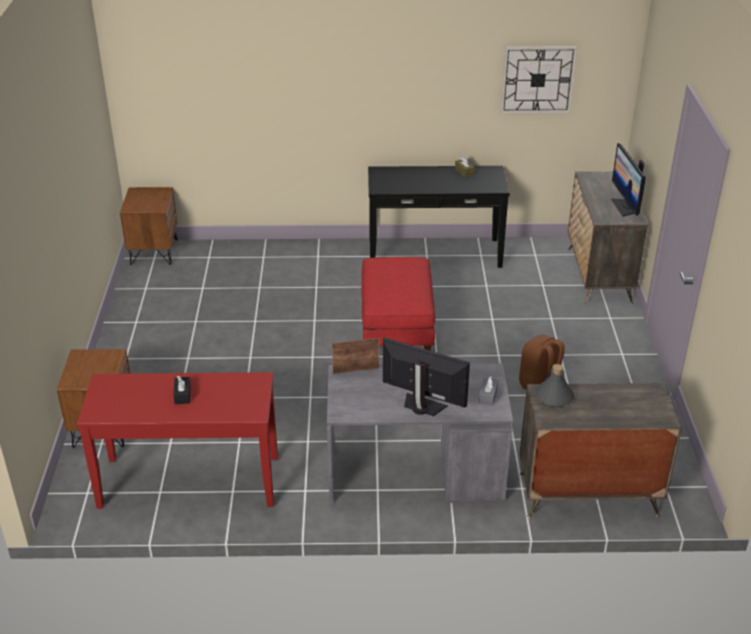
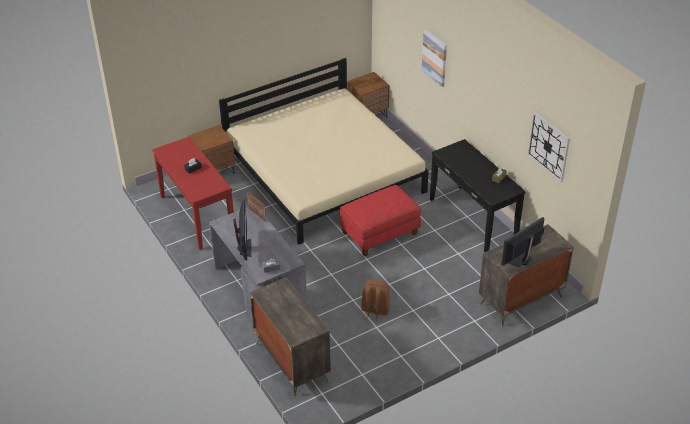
camera: 60 degrees right, 5 degrees up
grey bottle [535,364,574,407] -> none
none -> beige bed [219,58,429,245]
none -> picture [422,29,447,87]

